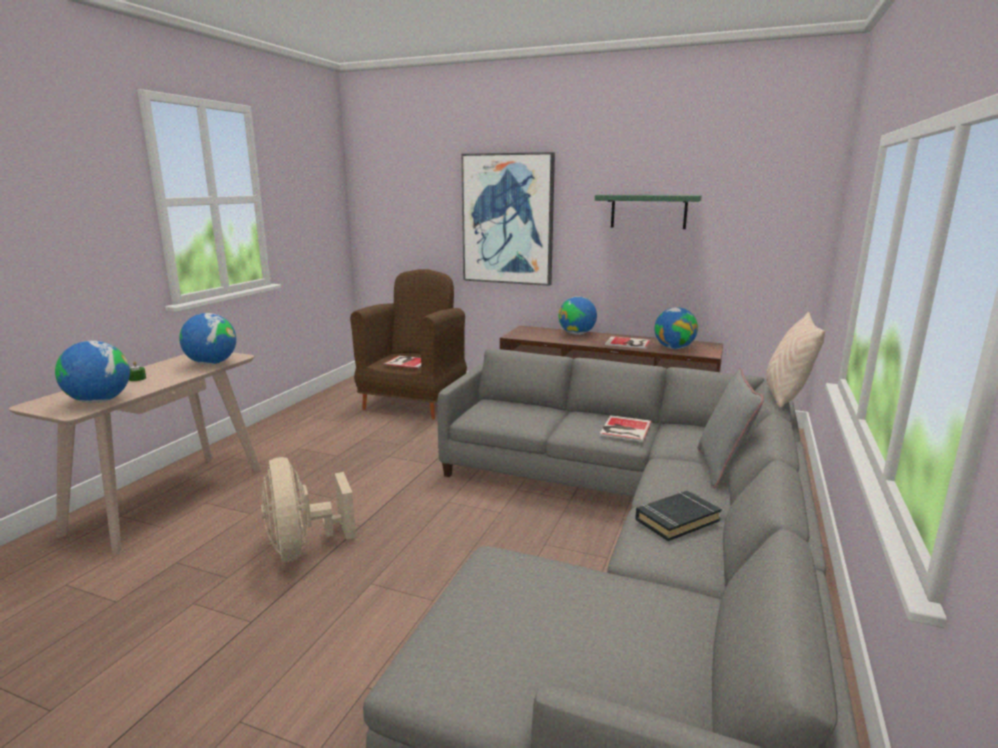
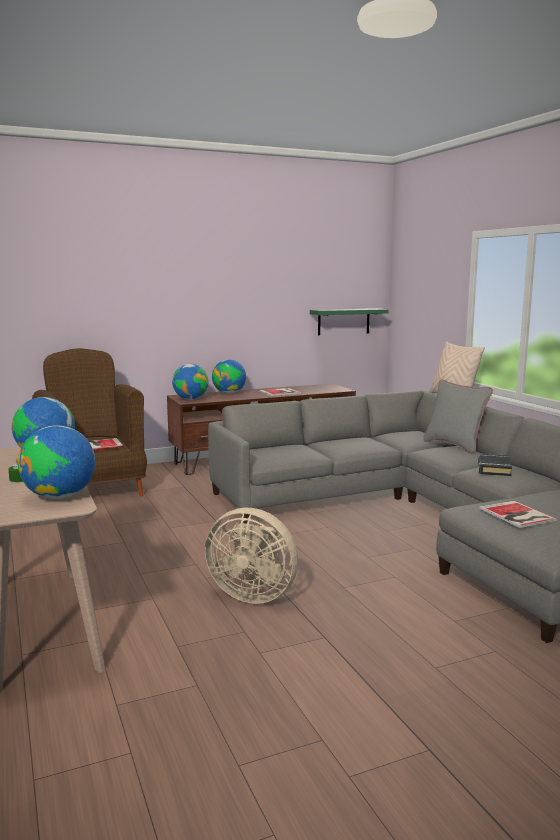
camera: 45 degrees left, 5 degrees down
picture [461,152,555,286] -> none
green shelf [595,195,702,229] -> green shelf moved to [310,308,388,335]
book [599,415,652,442] -> book moved to [479,501,557,528]
globe [654,307,698,349] -> globe moved to [172,364,208,400]

